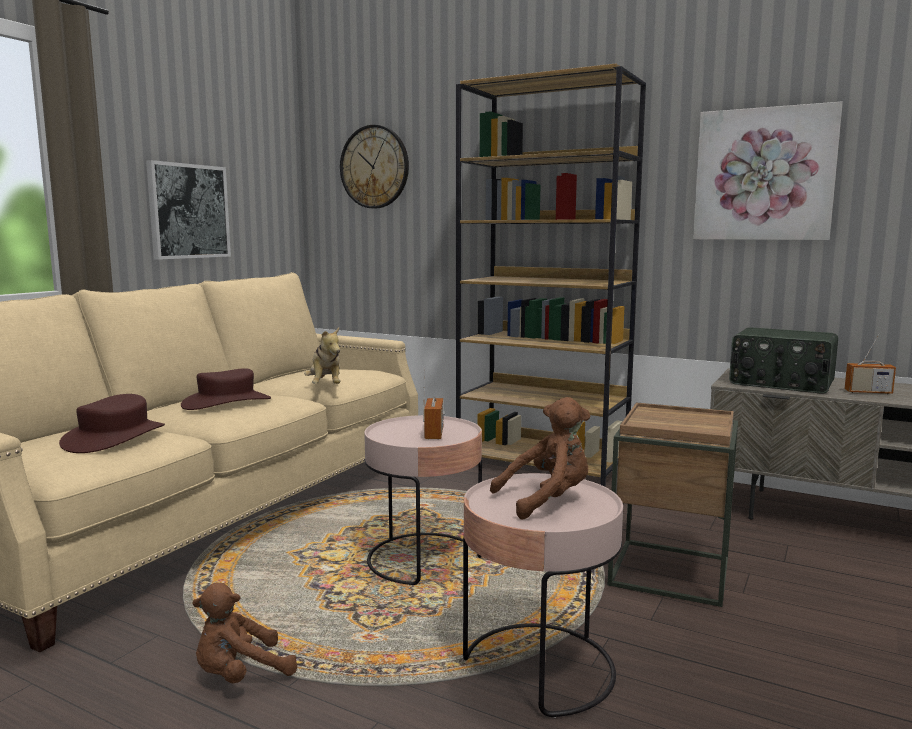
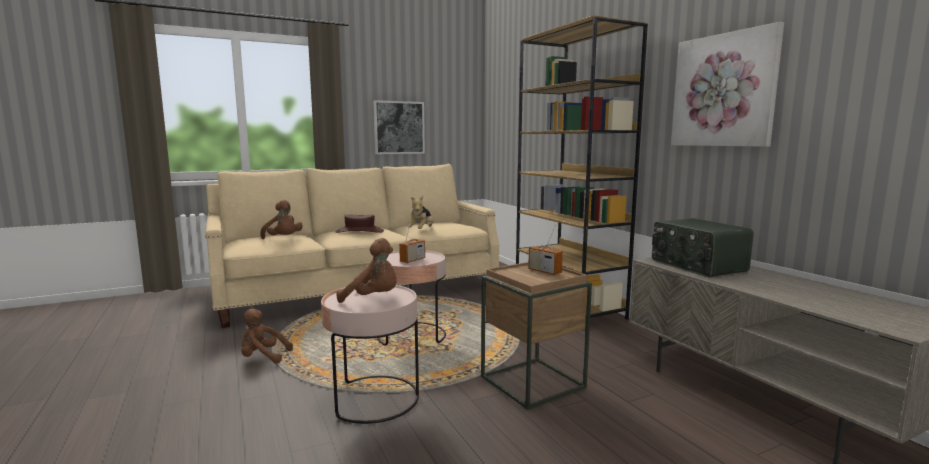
camera: 35 degrees right, 0 degrees up
brown hat [59,394,165,453] -> brown plush toy [260,200,303,239]
wall clock [340,125,409,209] -> none
radio [844,334,896,394] -> radio moved to [528,224,563,275]

